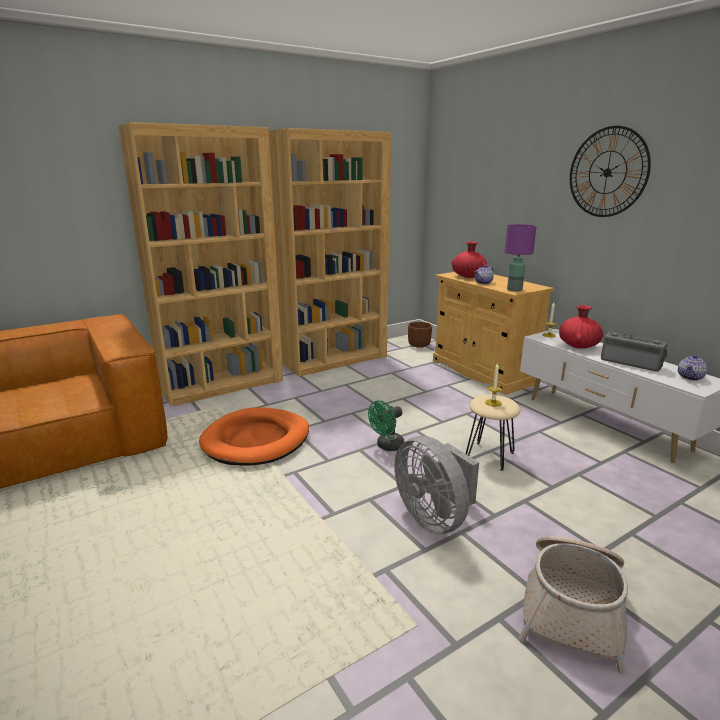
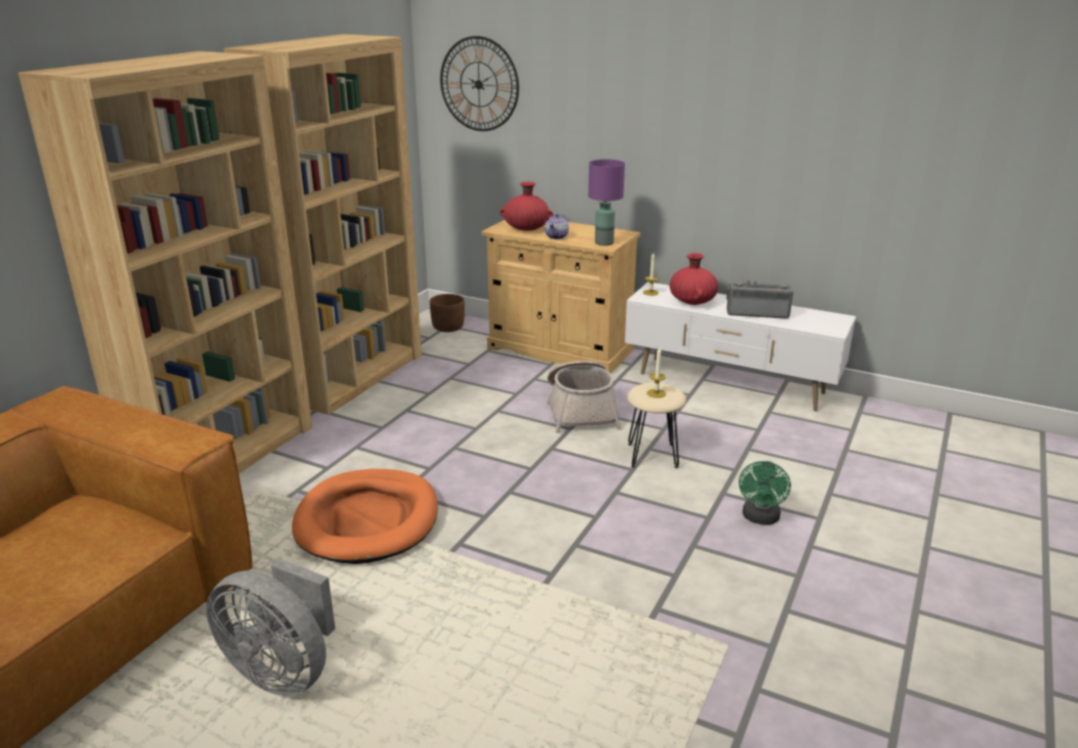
camera: 30 degrees left, 5 degrees up
green fan [368,400,405,451] -> green fan moved to [739,461,791,525]
grey fan [394,436,479,534] -> grey fan moved to [206,559,335,696]
basket [519,536,628,674] -> basket moved to [547,361,622,433]
wall clock [570,126,651,217] -> wall clock moved to [440,36,519,131]
teapot [678,355,707,381] -> none

